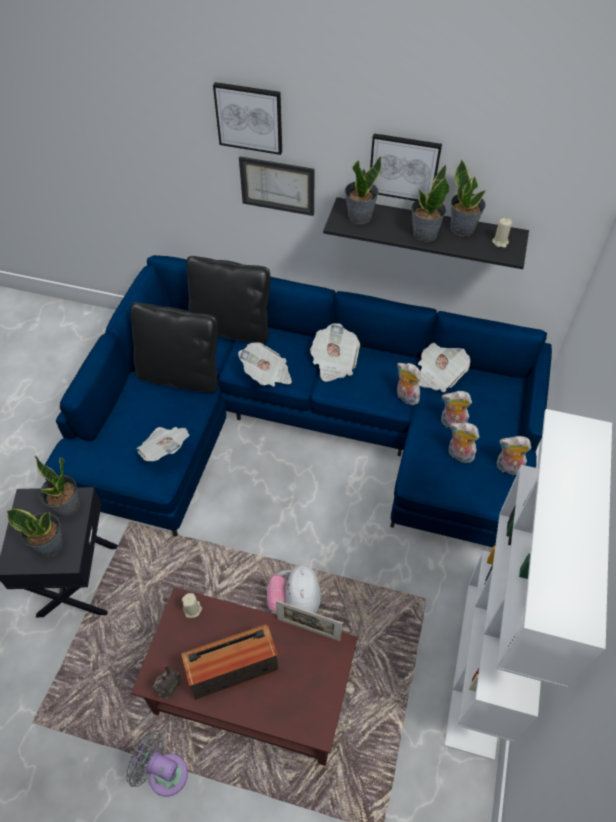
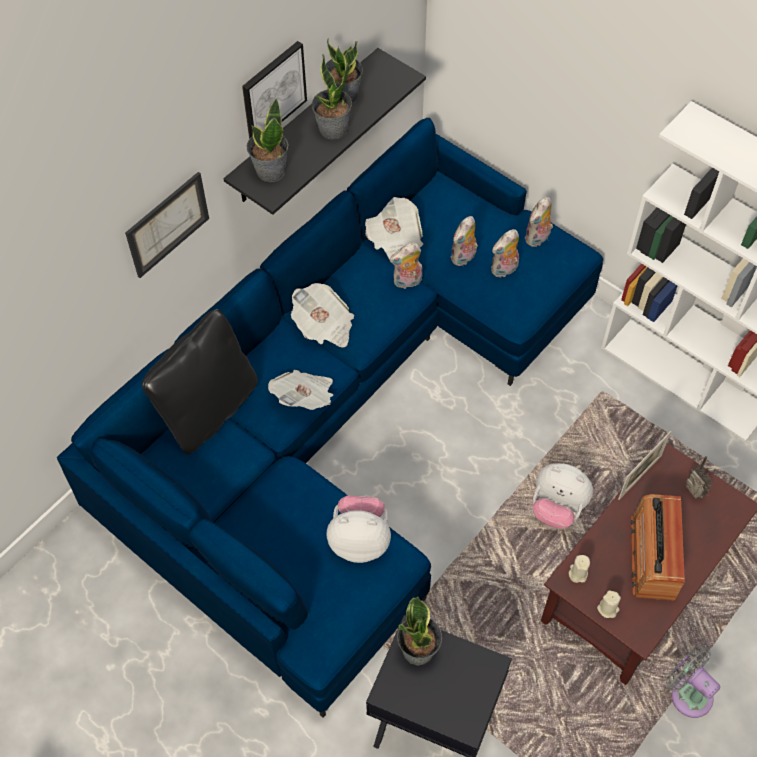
camera: 65 degrees left, 5 degrees up
potted plant [7,509,63,557] -> none
grey fan [126,730,188,797] -> grey fan turned 90 degrees clockwise [665,645,720,718]
black pillow [130,302,218,393] -> none
newspaper [136,427,189,461] -> plush toy [327,496,391,563]
radio [153,664,182,699] -> radio moved to [686,456,712,499]
picture [213,82,282,155] -> none
beige candle [492,218,512,248] -> beige candle moved to [597,590,621,618]

